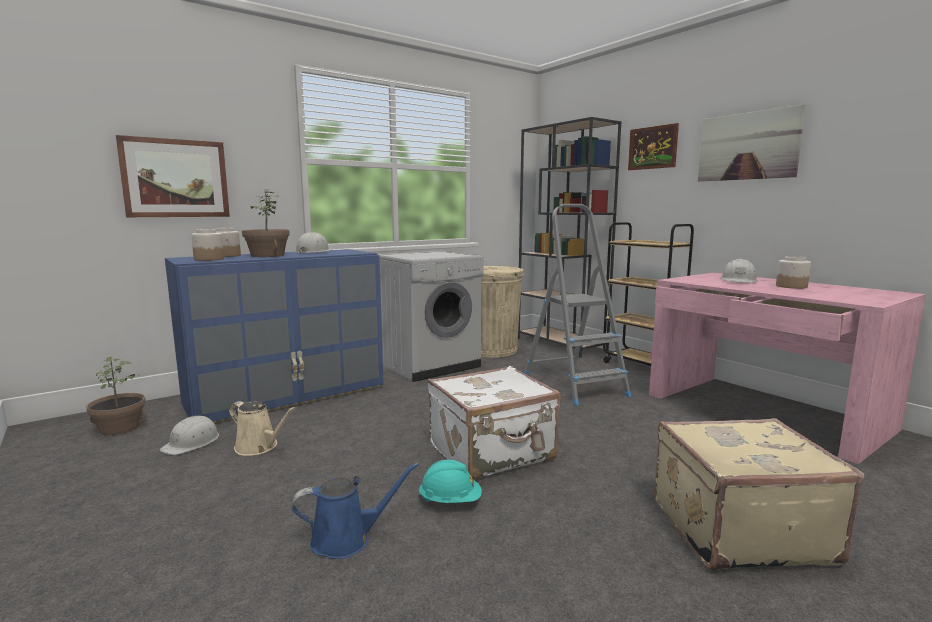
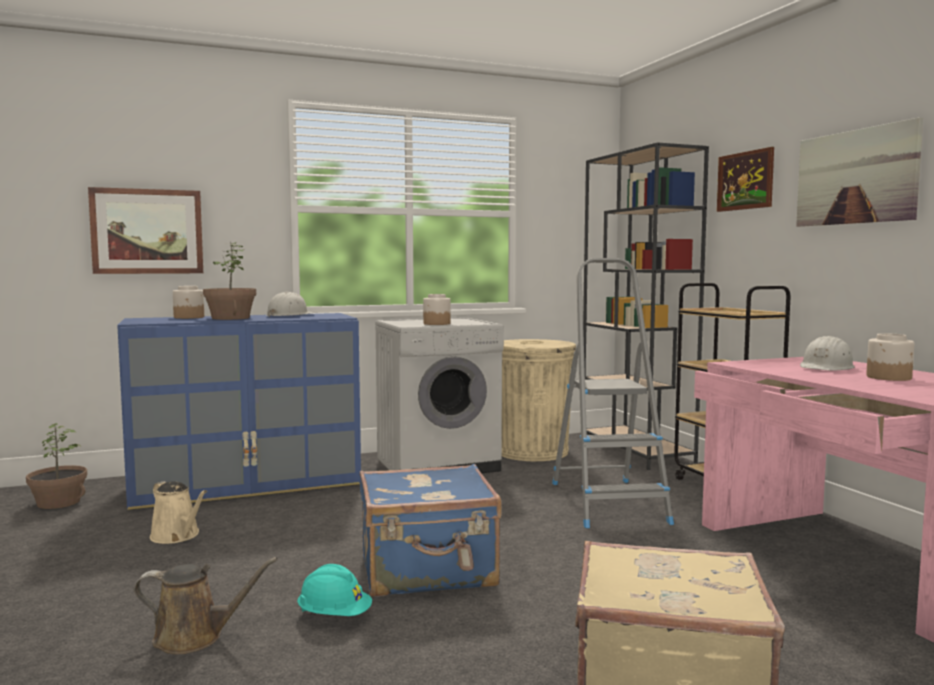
camera: 15 degrees right, 5 degrees down
white hard hat [160,416,219,455] -> none
jar [191,229,224,261] -> jar moved to [423,294,451,325]
blue watering can [292,463,419,559] -> brown watering can [134,557,278,654]
white suitcase [428,366,561,480] -> blue suitcase [360,464,501,597]

